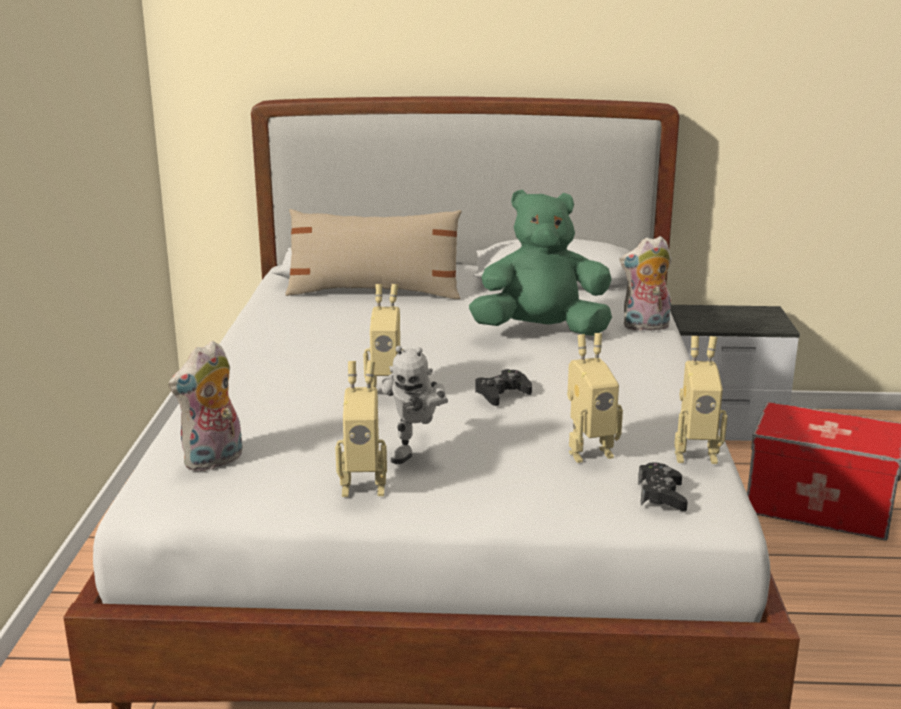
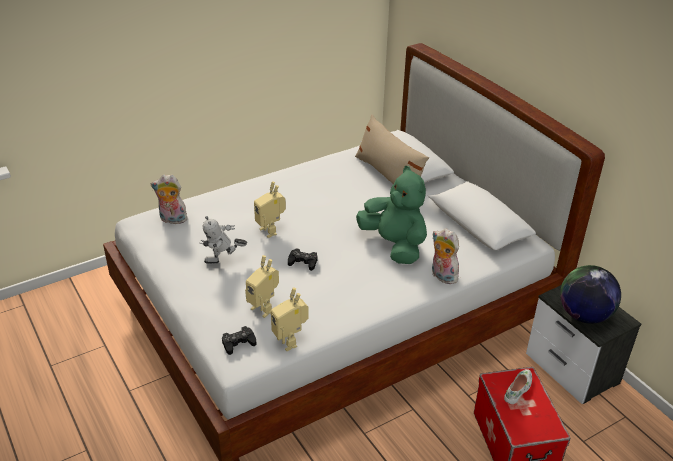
camera: 55 degrees right, 15 degrees up
toy robot [335,361,387,497] -> none
none -> white shoe [504,369,532,404]
none -> globe [560,265,621,324]

